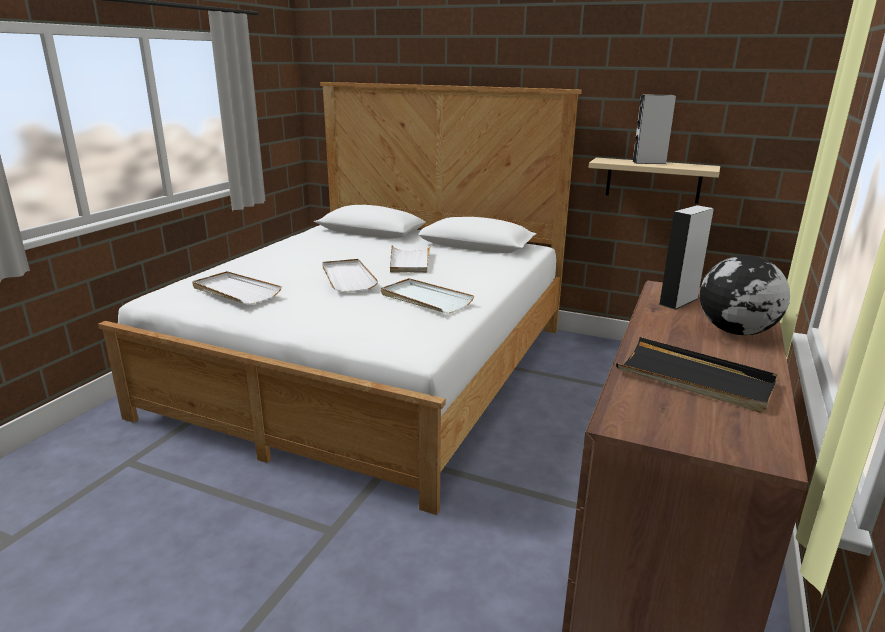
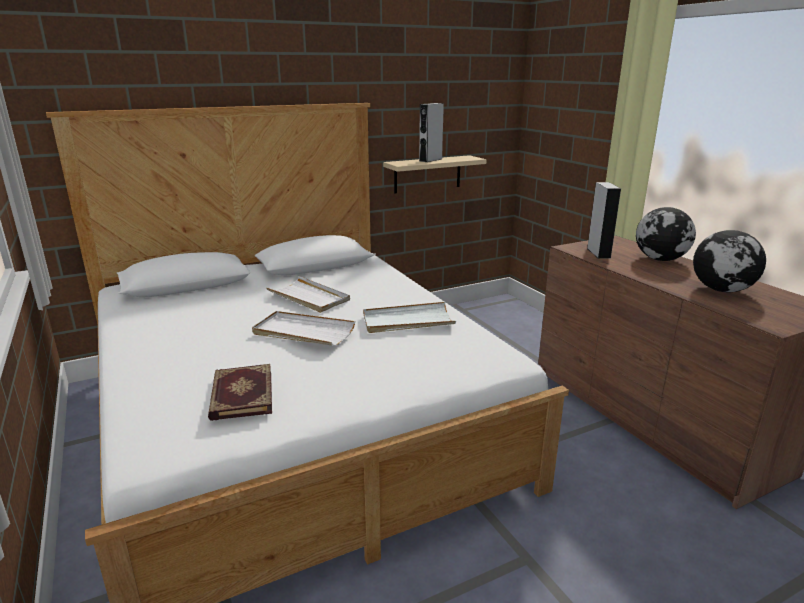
camera: 50 degrees left, 0 degrees up
white tray [192,271,282,304] -> book [208,364,272,421]
black tray [616,337,778,413] -> globe [693,230,766,292]

